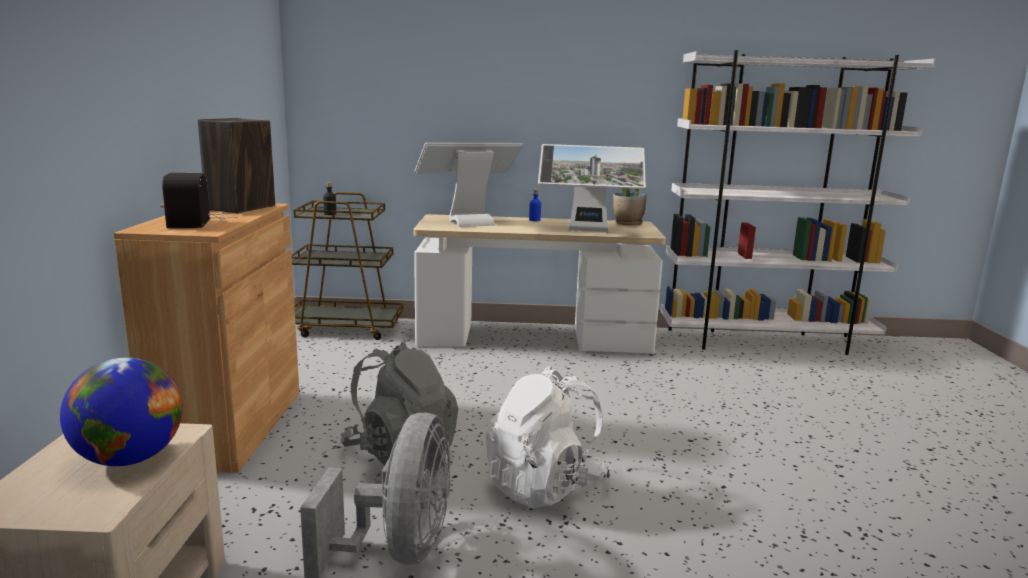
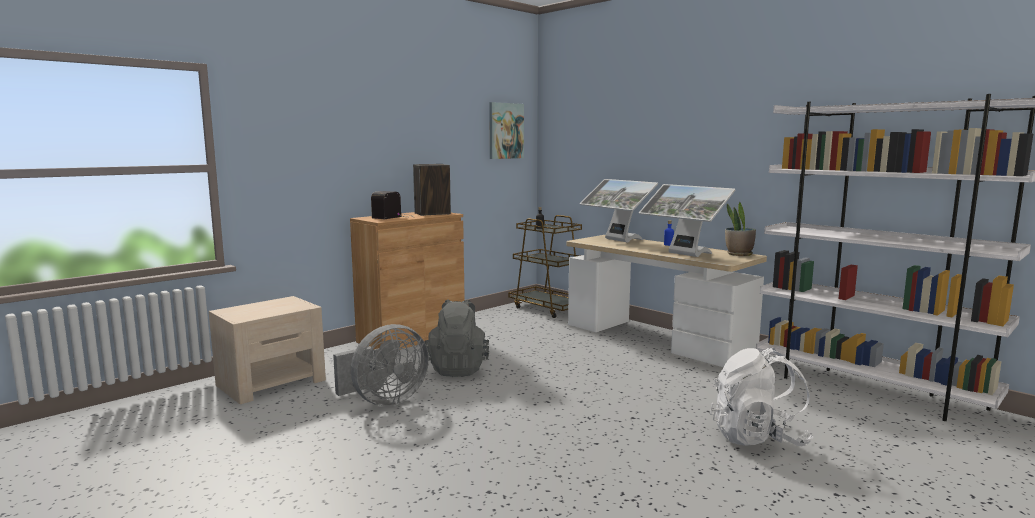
camera: 45 degrees right, 5 degrees down
globe [60,358,183,466] -> none
monitor [414,143,523,227] -> monitor turned 150 degrees counterclockwise [580,179,658,242]
white backpack [485,366,611,508] -> white backpack moved to [710,348,814,446]
none -> picture [489,102,524,159]

